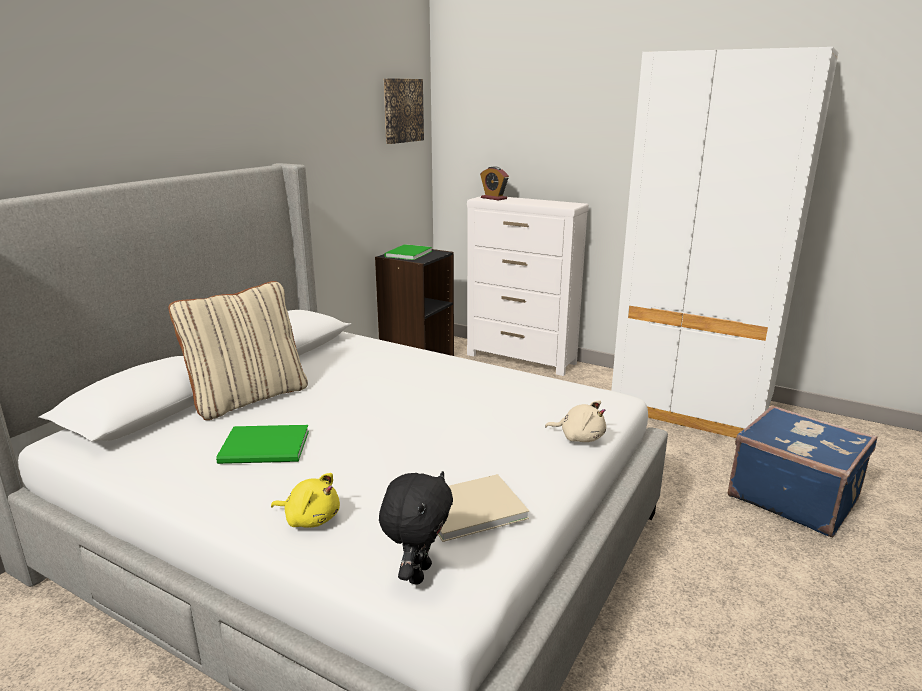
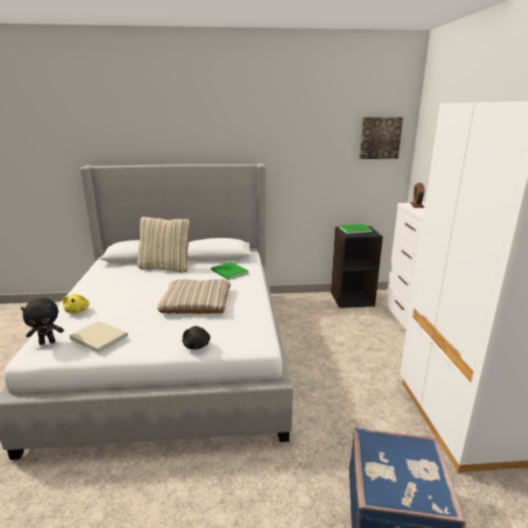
camera: 55 degrees right, 0 degrees up
green book [216,425,309,464] -> green book moved to [211,262,249,280]
beige plush toy [545,400,606,442] -> black plush toy [182,326,210,350]
none -> beige pillow [157,279,230,314]

